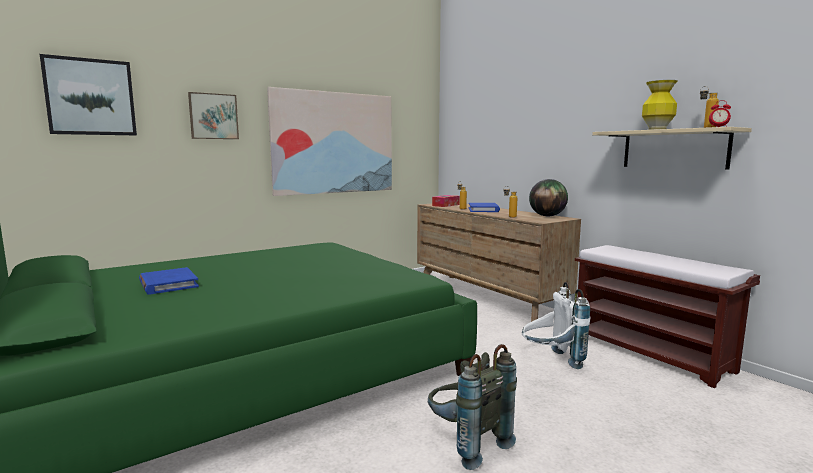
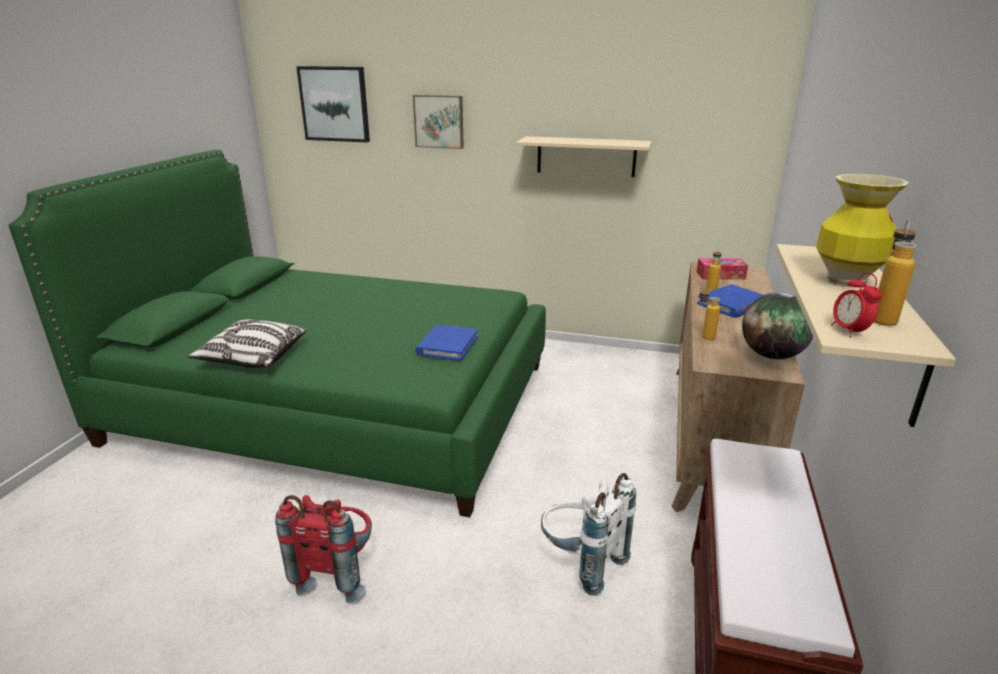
camera: 50 degrees right, 15 degrees up
blue book [139,267,199,295] -> blue book moved to [415,325,478,361]
picture [267,87,392,196] -> beige shelf [516,136,652,177]
grey backpack [428,344,517,470] -> red backpack [275,495,372,603]
none -> pillow [188,319,307,368]

